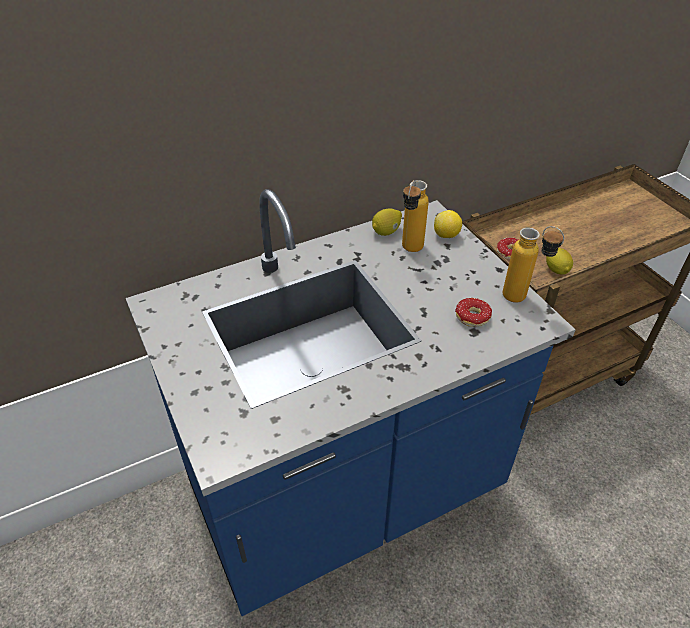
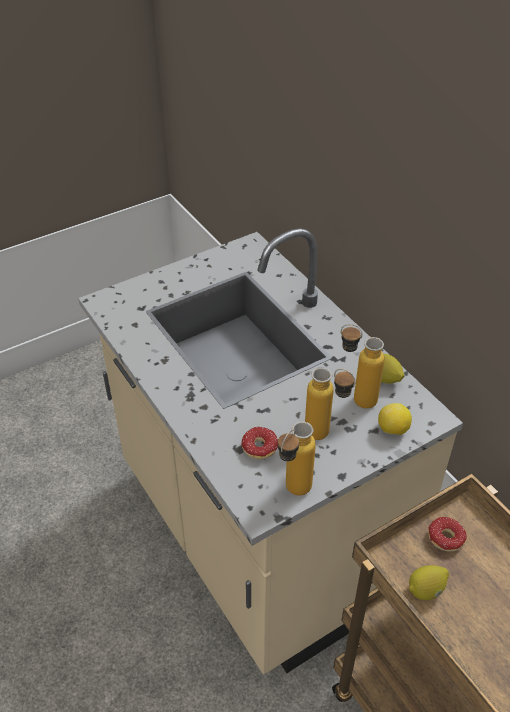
camera: 85 degrees right, 0 degrees up
blue counter [126,189,576,616] -> beige counter [78,228,463,674]
none -> bottle [305,368,356,440]

